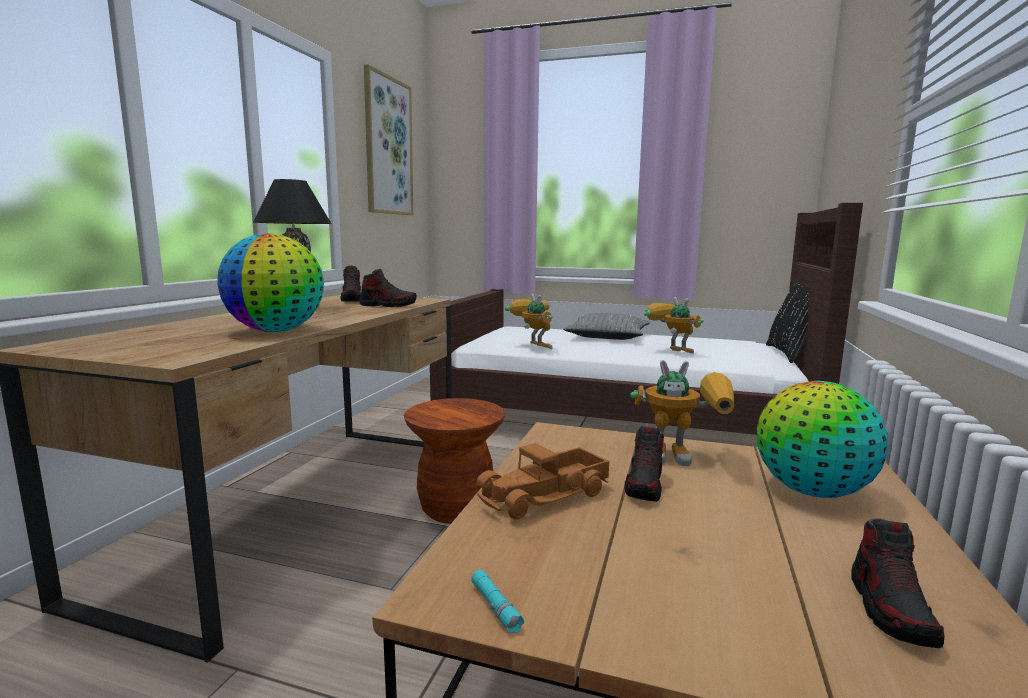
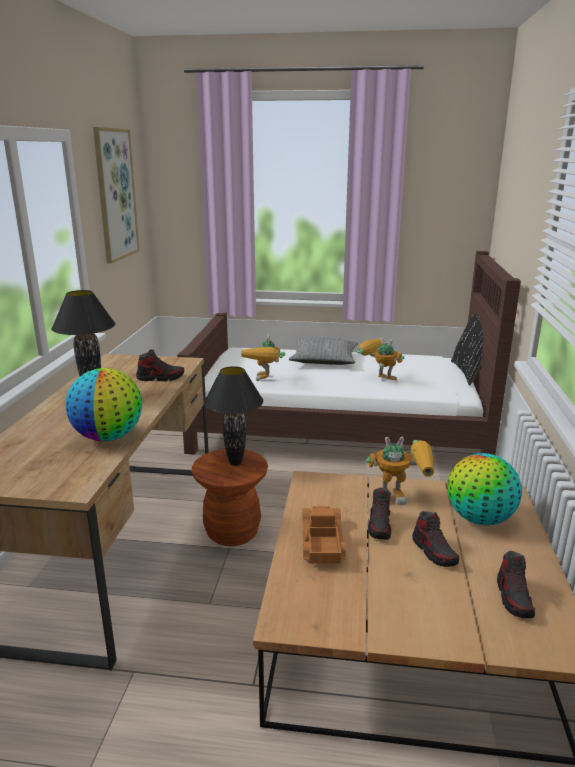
camera: 10 degrees left, 10 degrees up
shoe [340,265,361,301] -> shoe moved to [412,511,459,567]
turquoise flashlight [471,570,524,633] -> none
toy truck [477,443,609,520] -> toy truck turned 135 degrees clockwise [302,506,346,563]
toy robot [505,293,553,349] -> toy robot turned 135 degrees counterclockwise [241,334,285,381]
none -> black table lamp [204,366,263,466]

